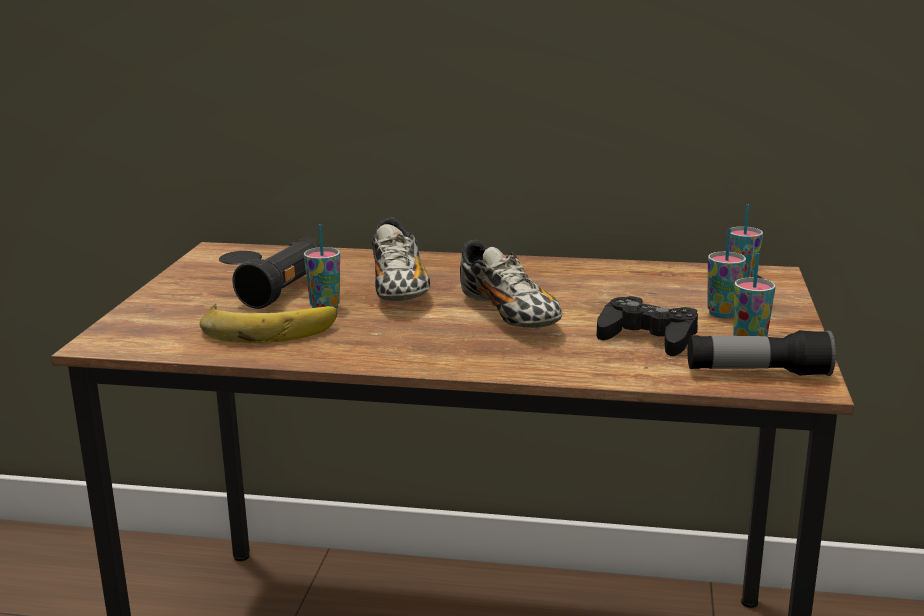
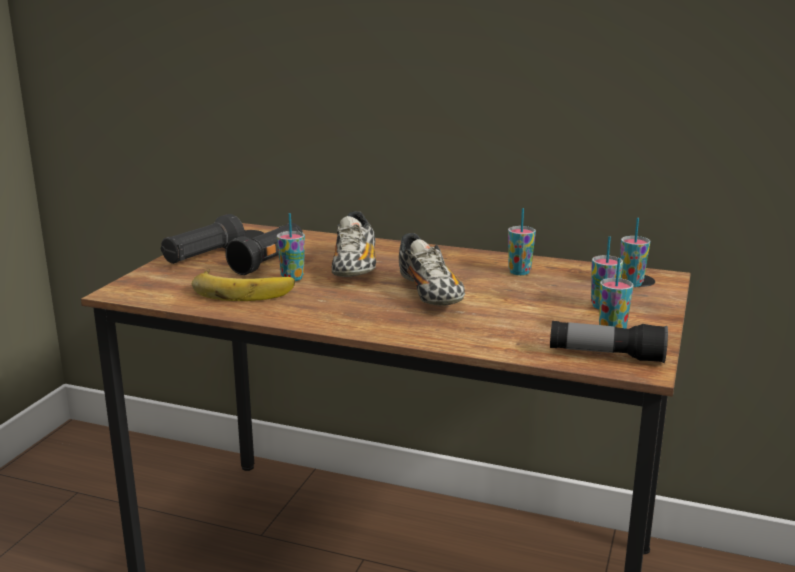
camera: 10 degrees right, 0 degrees up
black game controller [597,296,698,356] -> none
none -> black flashlight [161,214,245,264]
none -> cup [508,208,536,275]

